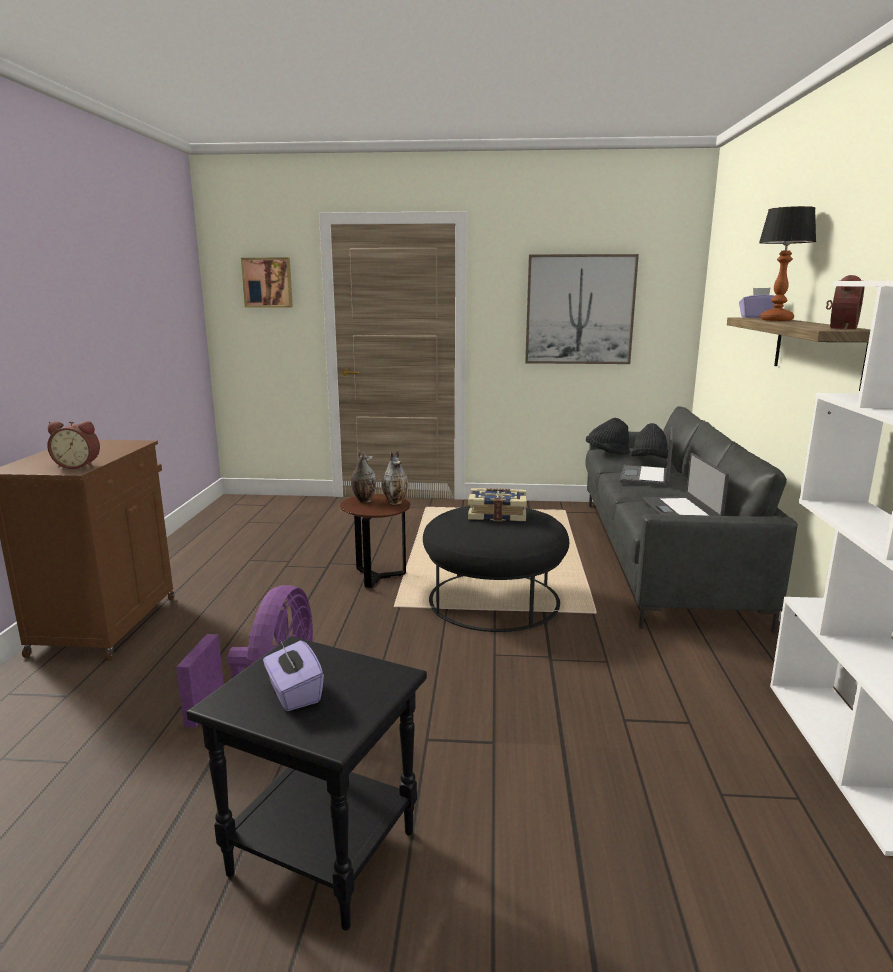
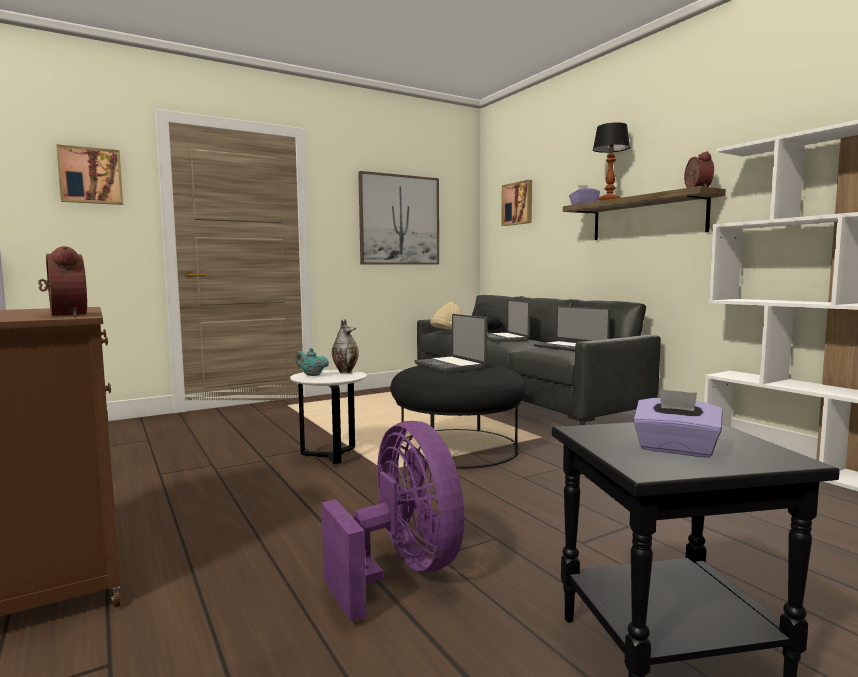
camera: 35 degrees left, 10 degrees down
alarm clock [47,421,100,469] -> alarm clock turned 90 degrees counterclockwise [38,246,87,316]
brown side table [340,494,410,588] -> white side table [290,370,367,464]
vase [351,450,376,503] -> turquoise teapot [295,348,329,376]
book [468,488,527,521] -> laptop [415,314,487,373]
black hat [586,418,630,455] -> beige hat [430,302,462,330]
none -> picture [501,180,532,226]

